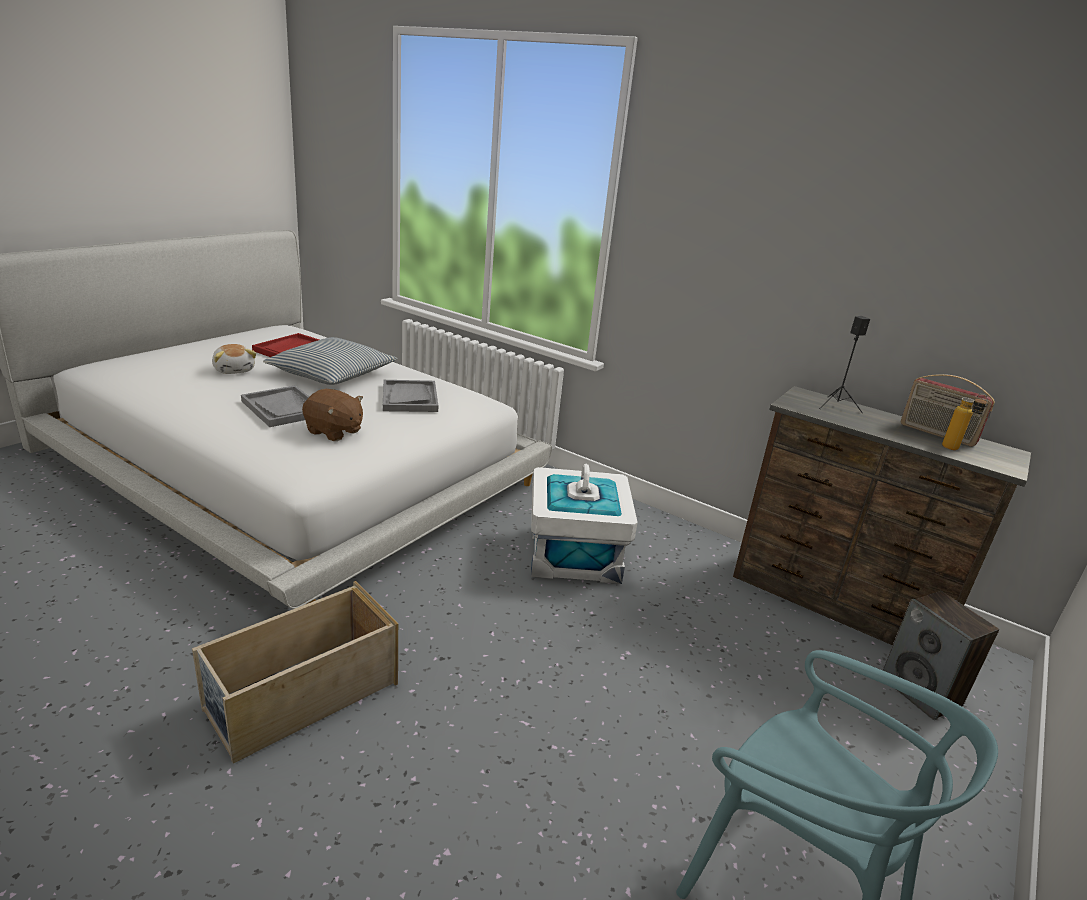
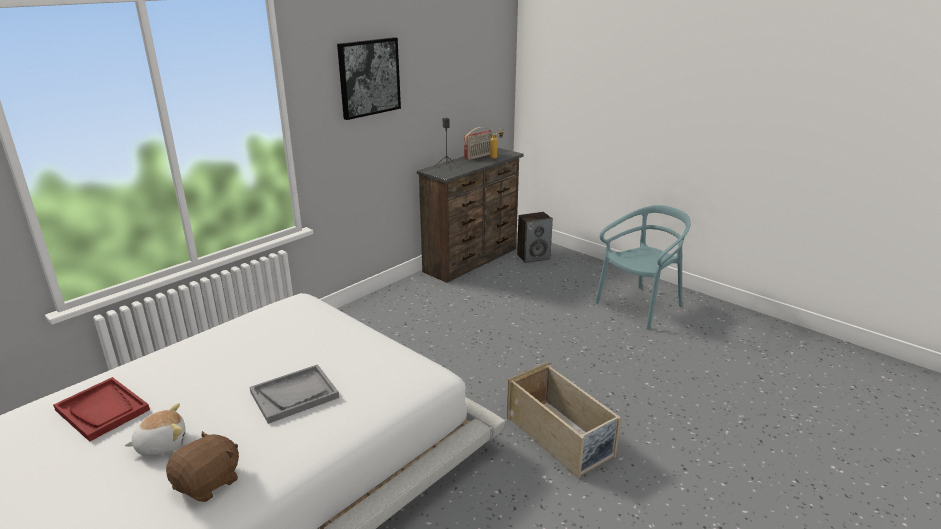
camera: 80 degrees left, 0 degrees up
pillow [263,337,397,385] -> none
brown plush toy [302,389,363,441] -> brown plush toy moved to [166,431,239,502]
grey tray [383,380,438,412] -> none
white storage box [531,464,638,584] -> none
none -> picture [337,37,401,120]

